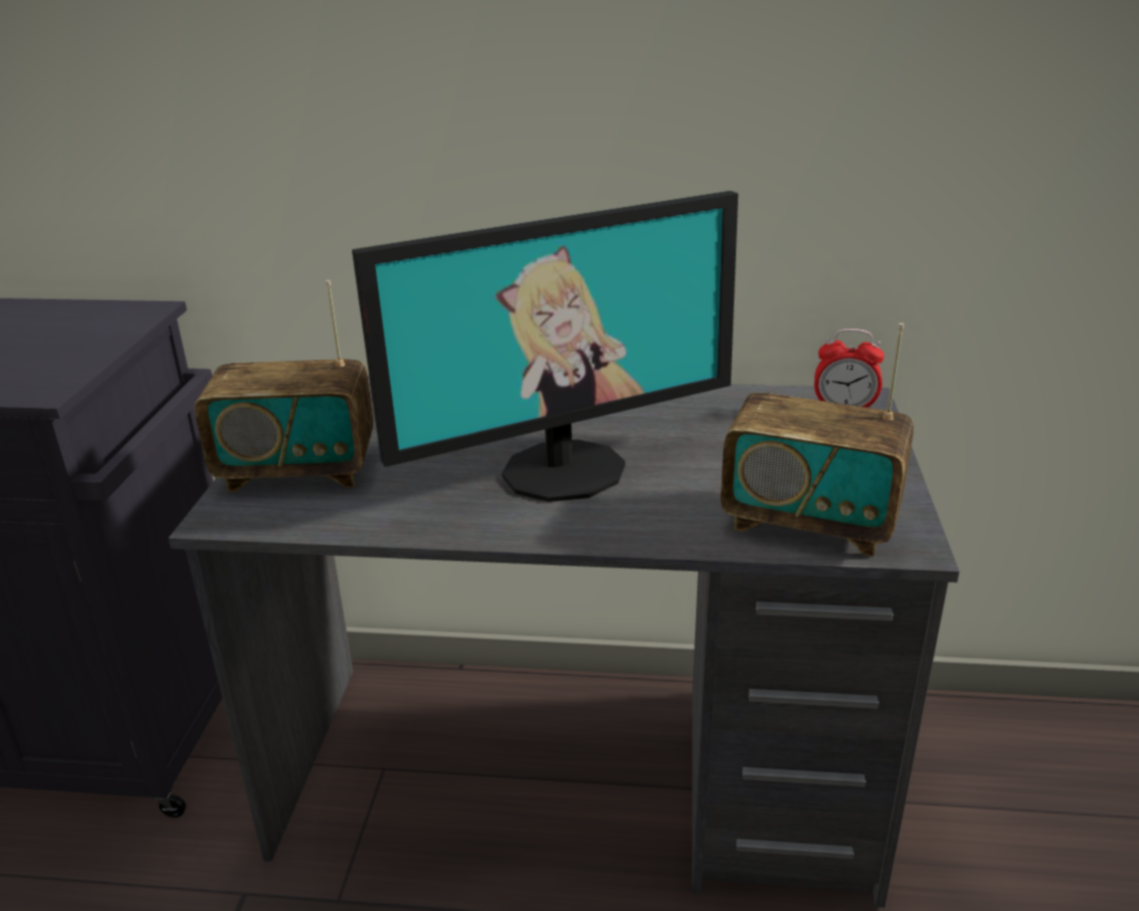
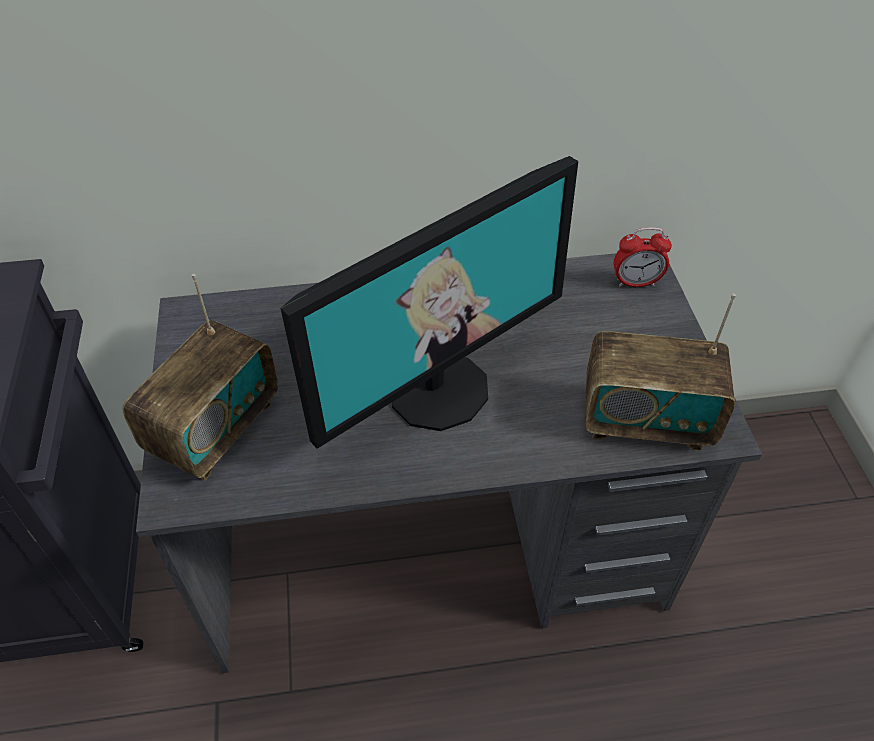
camera: 15 degrees left, 20 degrees up
radio [195,280,373,492] -> radio turned 45 degrees counterclockwise [122,274,278,481]

